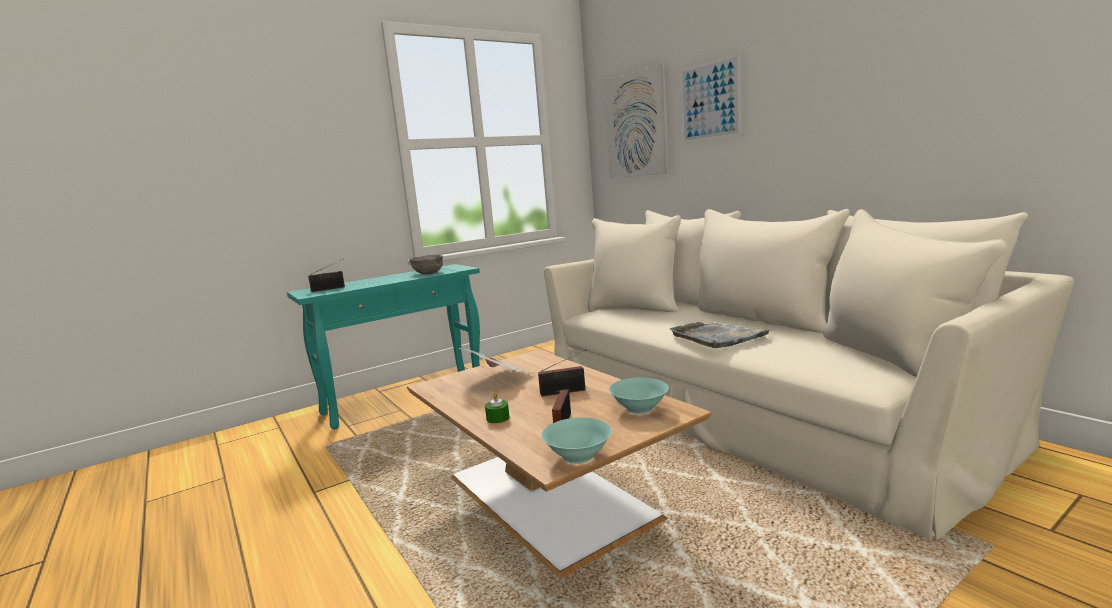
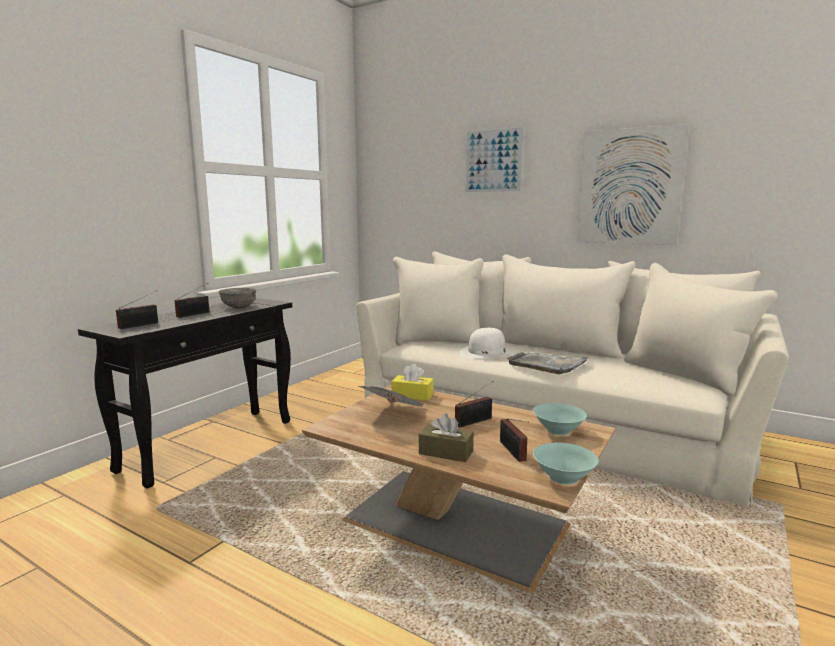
camera: 25 degrees left, 0 degrees up
turquoise console table [287,264,480,430] -> black console table [78,298,292,489]
green candle [485,393,509,424] -> brown tissue box [419,413,474,462]
picture [604,64,669,178] -> picture moved to [577,124,689,245]
none -> radio [175,283,210,318]
none -> yellow tissue box [392,364,433,401]
none -> white hat [460,328,514,359]

